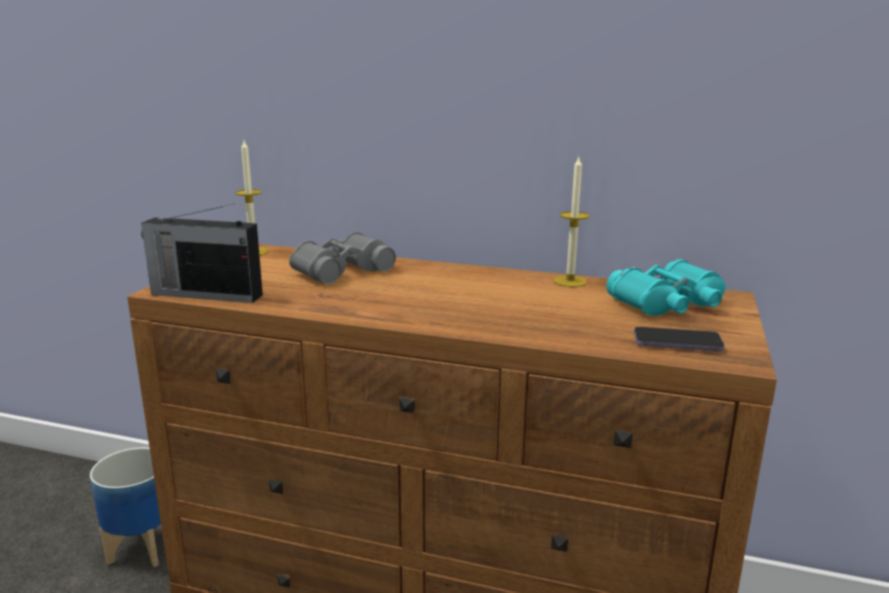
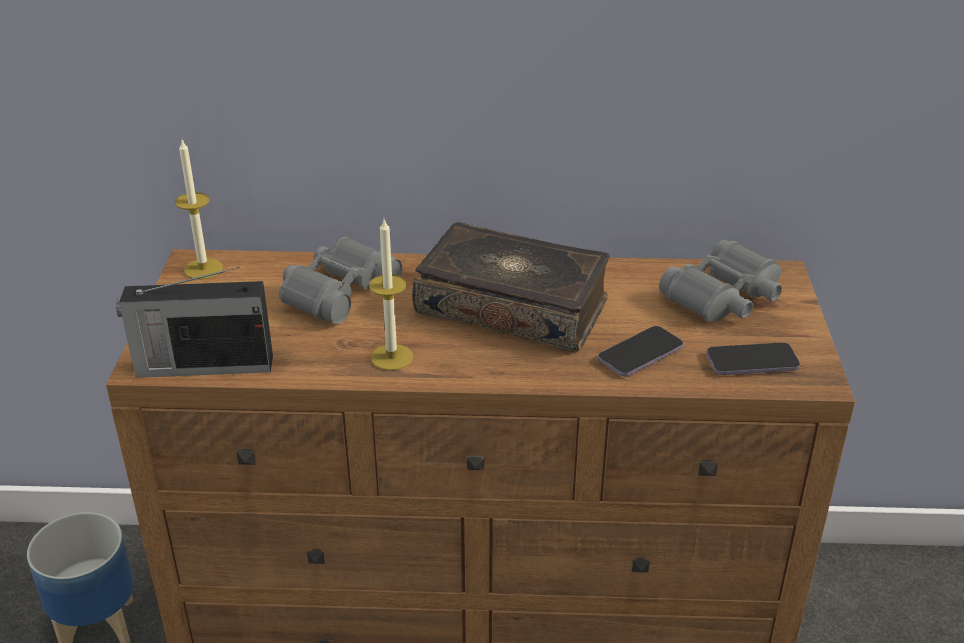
camera: 15 degrees left, 15 degrees up
candle [553,157,590,287] -> candle moved to [369,219,413,371]
turquoise binoculars [606,259,726,316] -> grey binoculars [659,240,782,322]
none -> book [412,222,610,352]
none -> phone [598,326,683,377]

